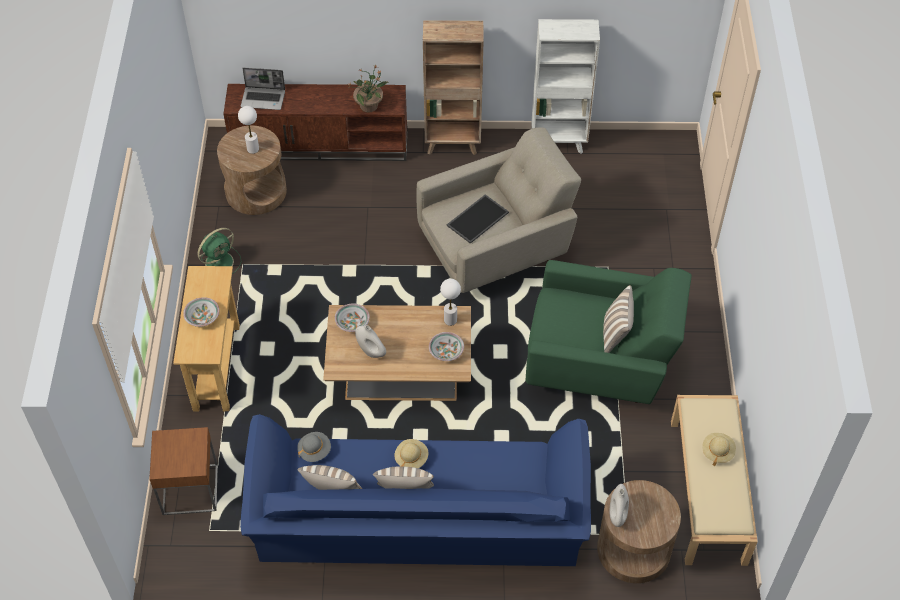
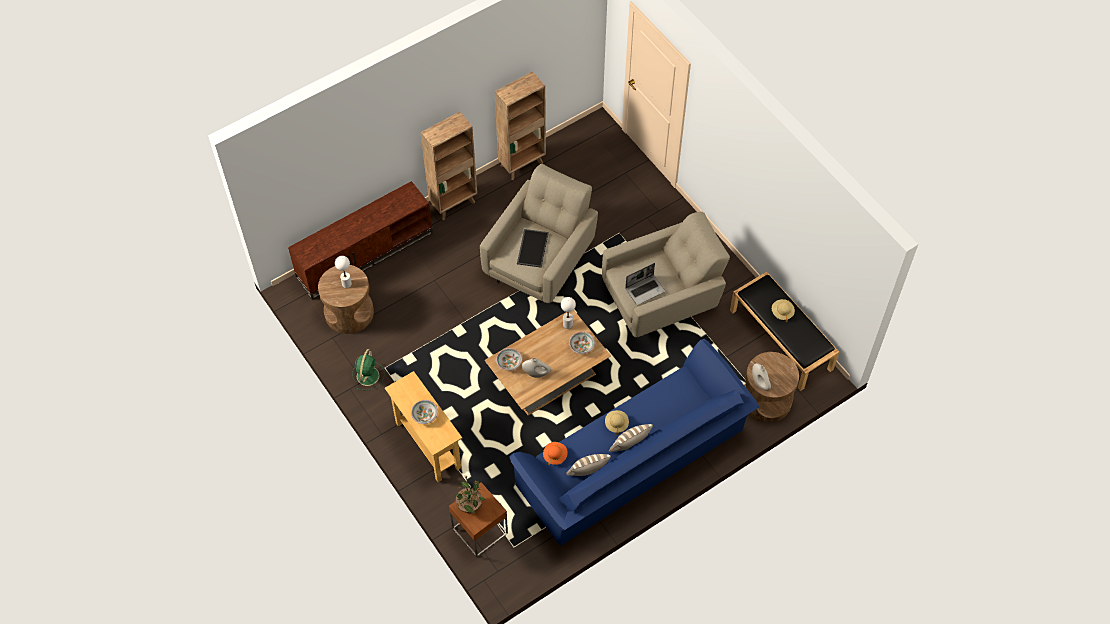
camera: 35 degrees left, 5 degrees up
laptop [241,68,285,110] -> laptop moved to [625,263,665,305]
grey hat [297,432,331,462] -> orange hat [543,442,568,465]
potted plant [347,64,388,112] -> potted plant moved to [456,475,485,513]
green armchair [526,260,692,404] -> beige armchair [602,212,730,338]
white bookcase [531,19,600,154] -> brown bookcase [495,71,546,180]
pillow [603,285,634,353] -> none
beige bench [671,395,758,566] -> black bench [730,271,839,391]

